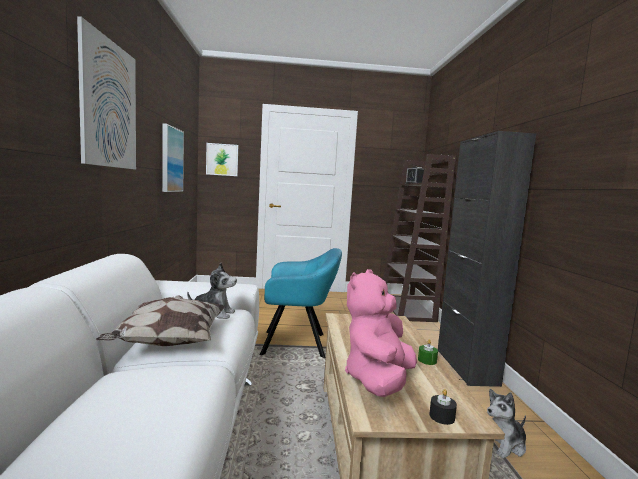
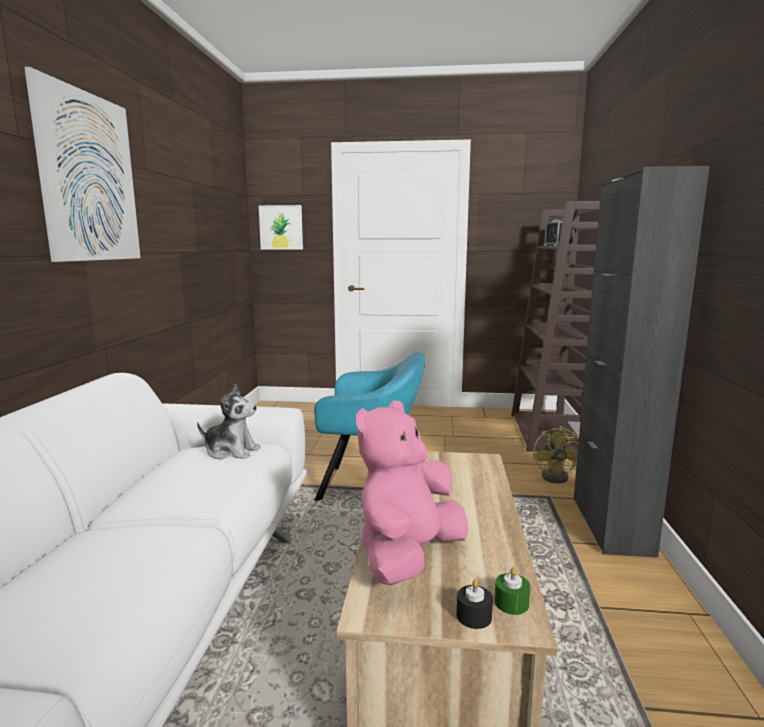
camera: 10 degrees right, 5 degrees up
pillow [96,295,225,346] -> none
picture [162,123,184,192] -> none
green candle [418,340,438,365] -> green candle moved to [494,567,530,615]
plush toy [487,389,526,458] -> none
none -> yellow fan [533,426,579,483]

